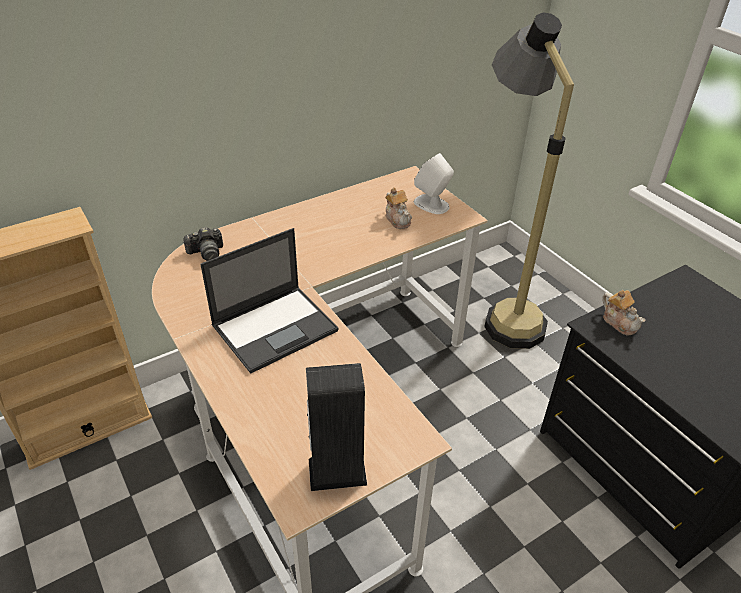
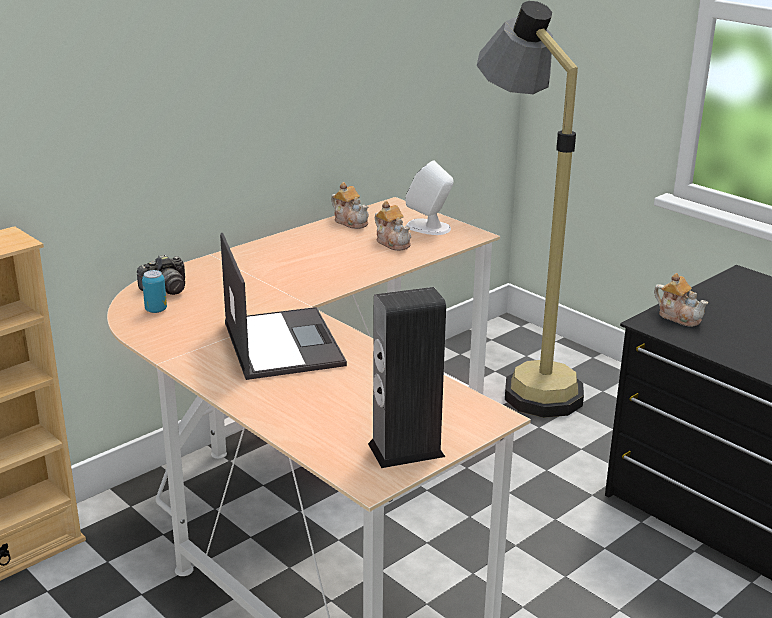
camera: 10 degrees left, 15 degrees down
laptop [201,228,339,374] -> laptop turned 60 degrees counterclockwise [220,233,347,380]
none -> can [142,270,167,313]
none -> teapot [331,182,369,229]

